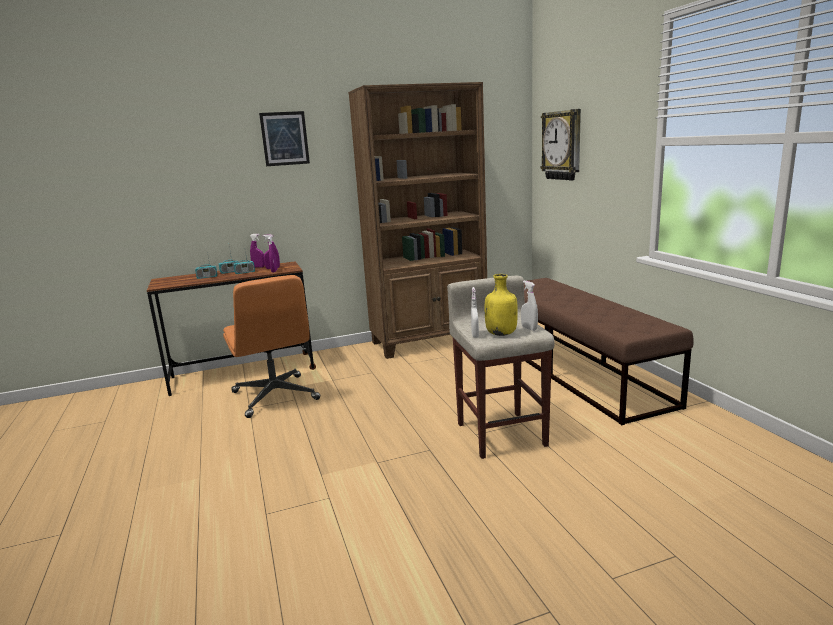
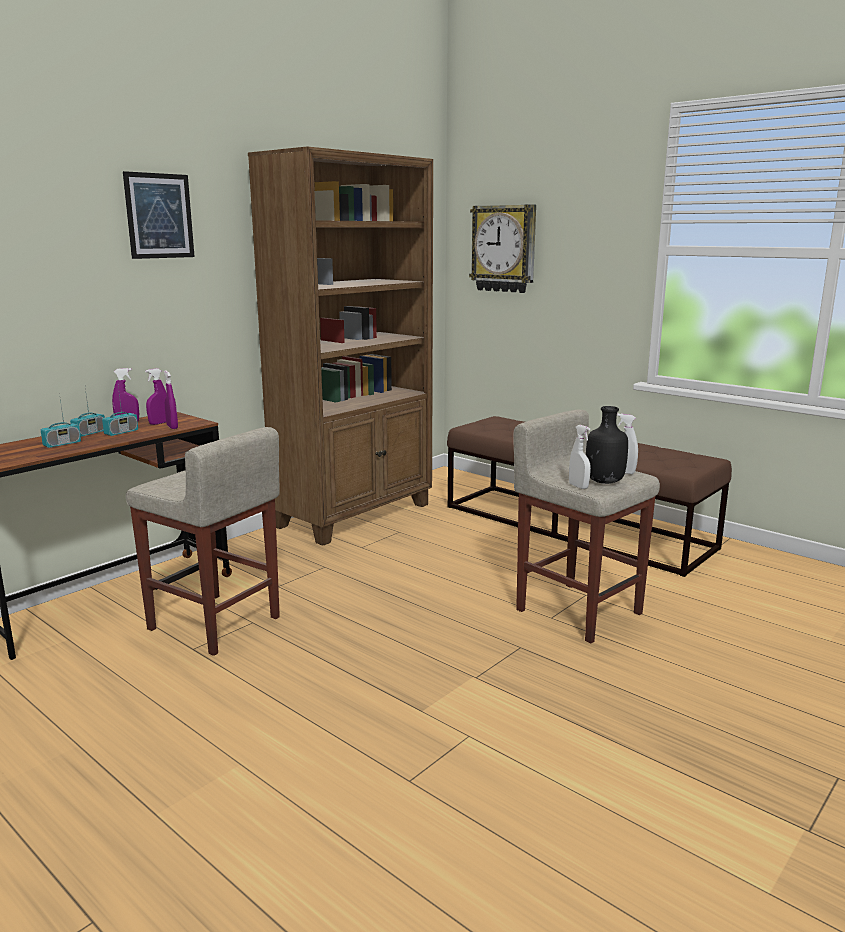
camera: 30 degrees left, 0 degrees up
orange office chair [223,275,320,418] -> beige stool [126,427,280,656]
yellow bottle [485,274,518,336] -> black bottle [586,406,628,484]

